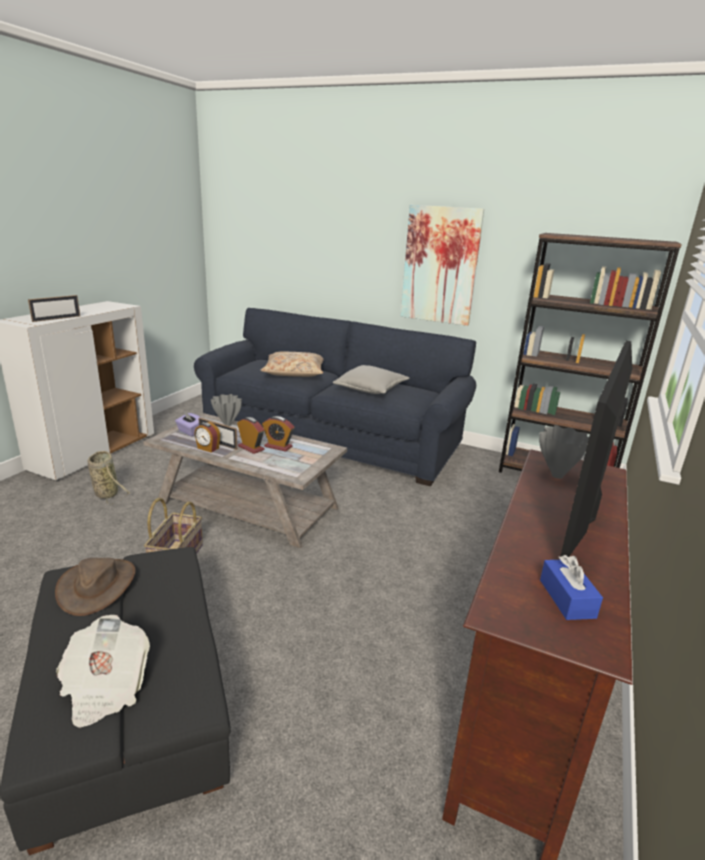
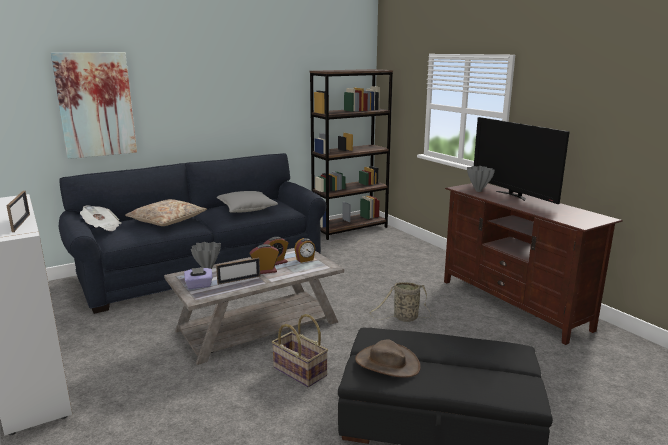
camera: 55 degrees left, 5 degrees down
newspaper [56,615,150,728] -> newspaper moved to [80,205,121,231]
basket [88,451,130,504] -> basket moved to [369,282,431,322]
alarm clock [194,422,220,453] -> alarm clock moved to [294,238,315,263]
picture [401,205,484,326] -> picture moved to [51,53,137,159]
blue tissue box [540,555,603,620] -> none

